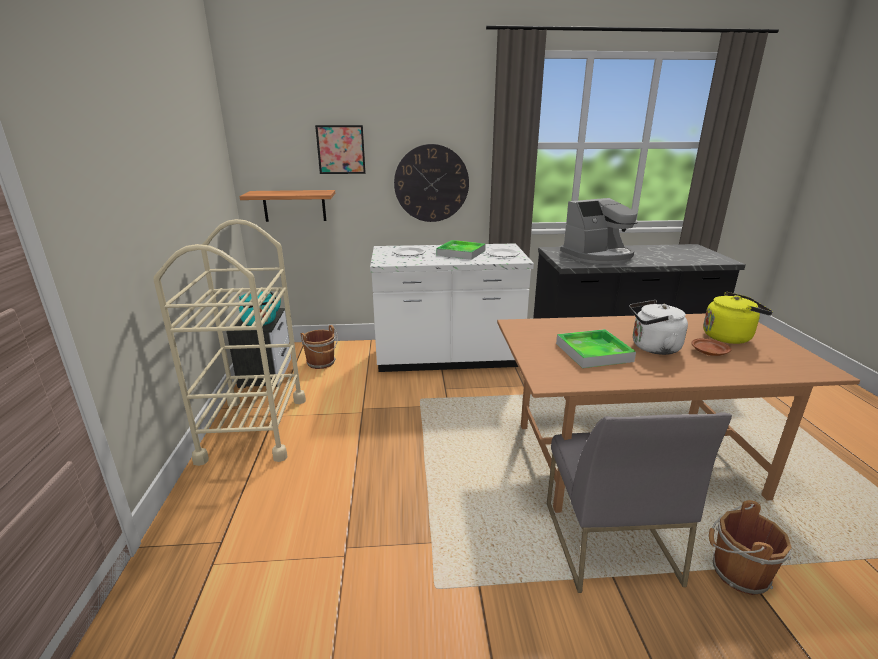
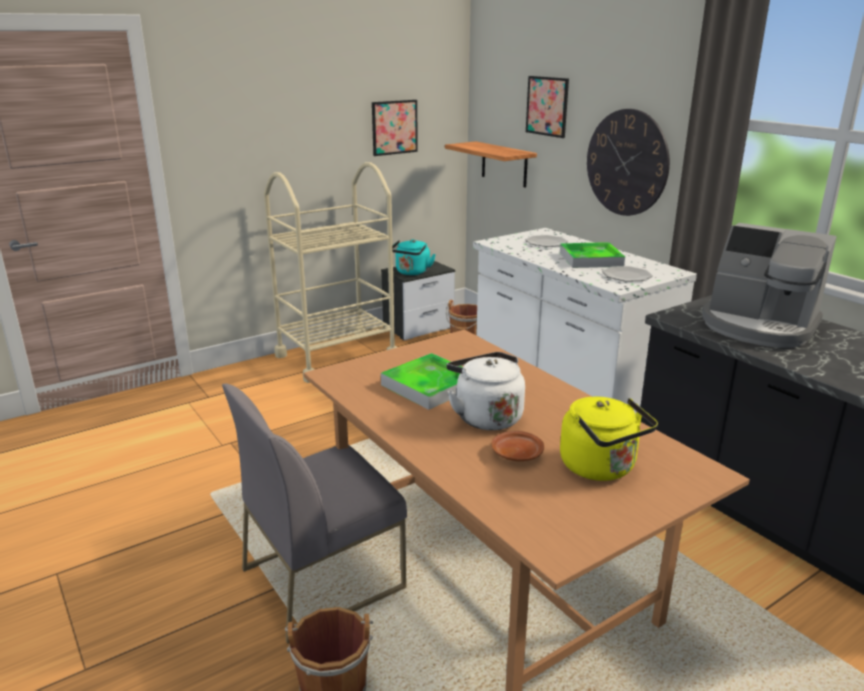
camera: 60 degrees right, 0 degrees up
none -> picture [372,100,418,156]

